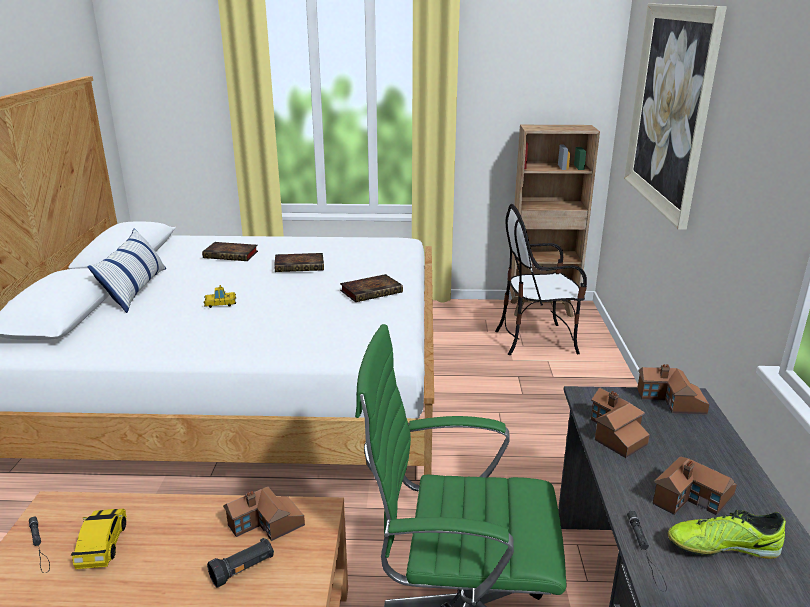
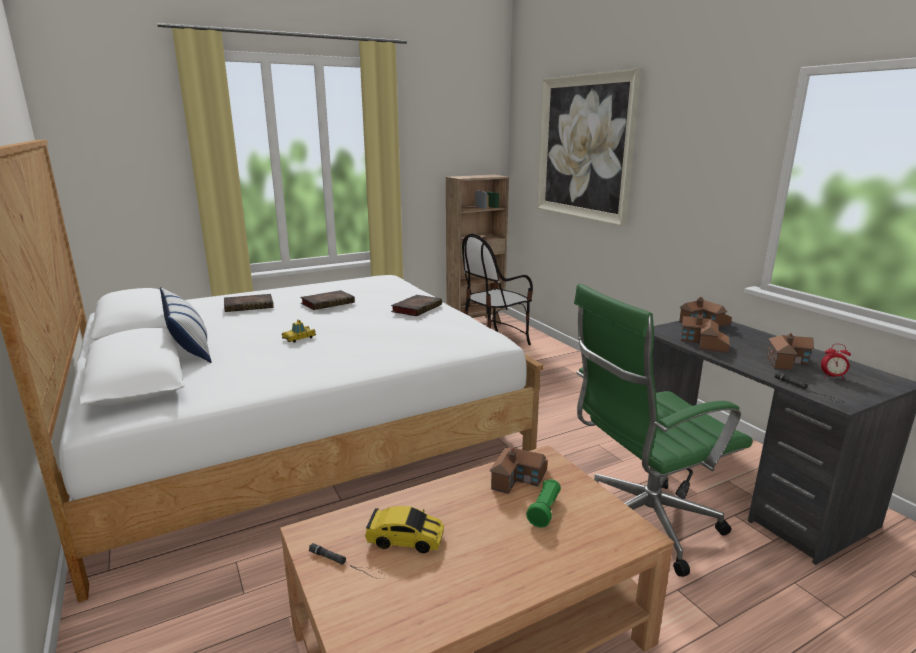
camera: 30 degrees left, 5 degrees down
toy car [71,508,126,569] -> toy car turned 135 degrees clockwise [365,506,444,553]
black flashlight [207,538,274,588] -> green flashlight [526,479,561,528]
shoe [668,510,786,559] -> alarm clock [821,344,851,380]

